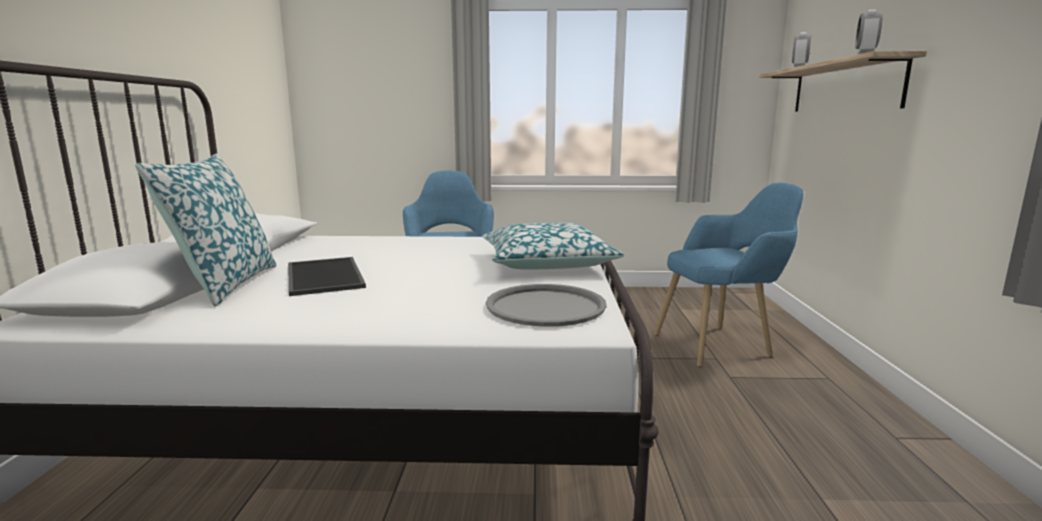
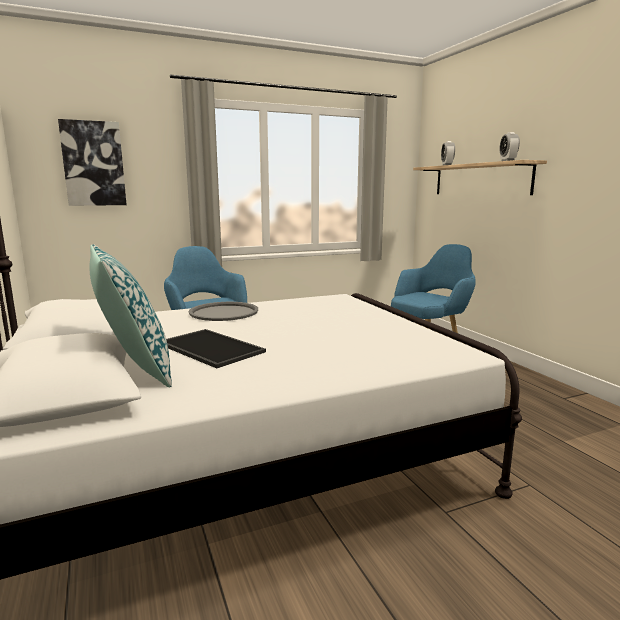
camera: 25 degrees left, 0 degrees up
pillow [483,223,624,270] -> none
grey tray [486,284,607,327] -> grey tray moved to [188,302,258,321]
none -> picture [58,119,127,206]

